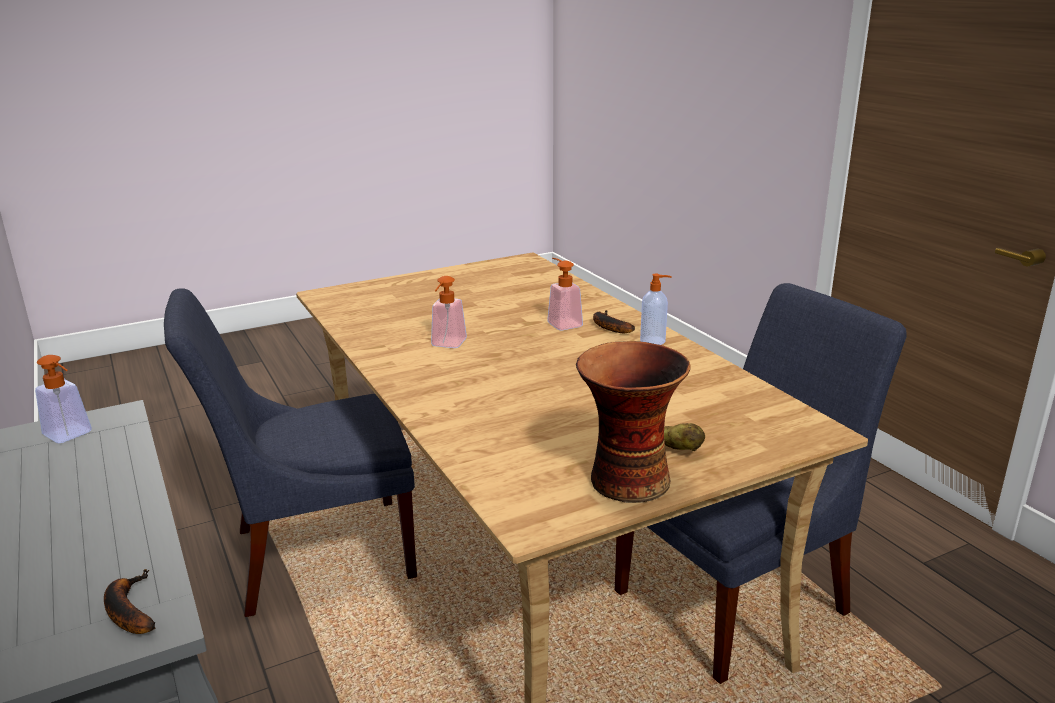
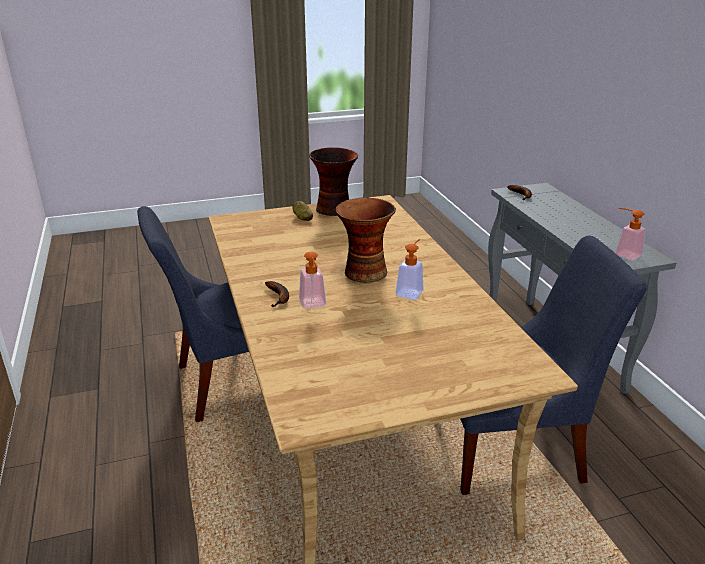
camera: 170 degrees left, 5 degrees up
soap dispenser [640,274,672,345] -> none
none -> vase [336,197,396,283]

